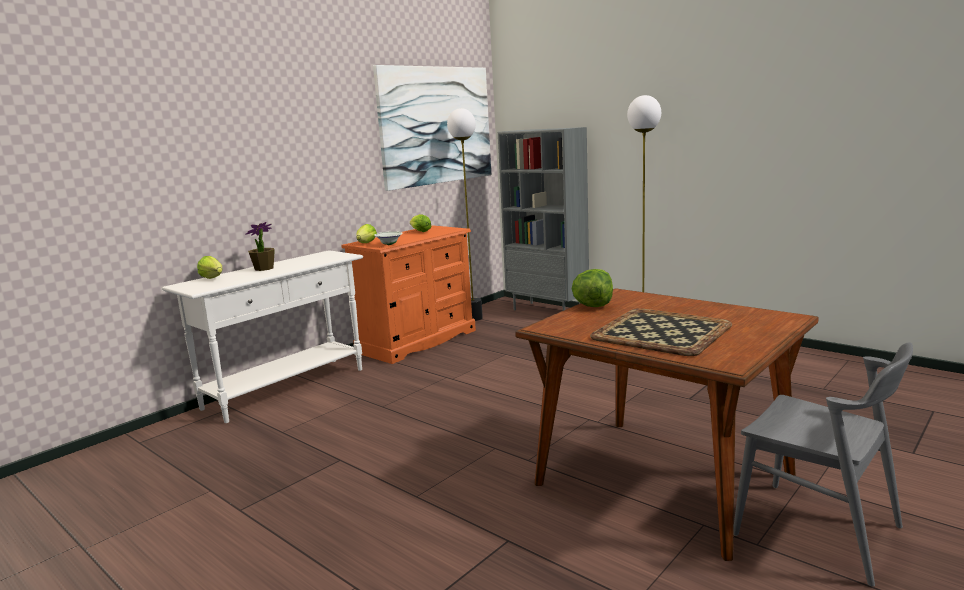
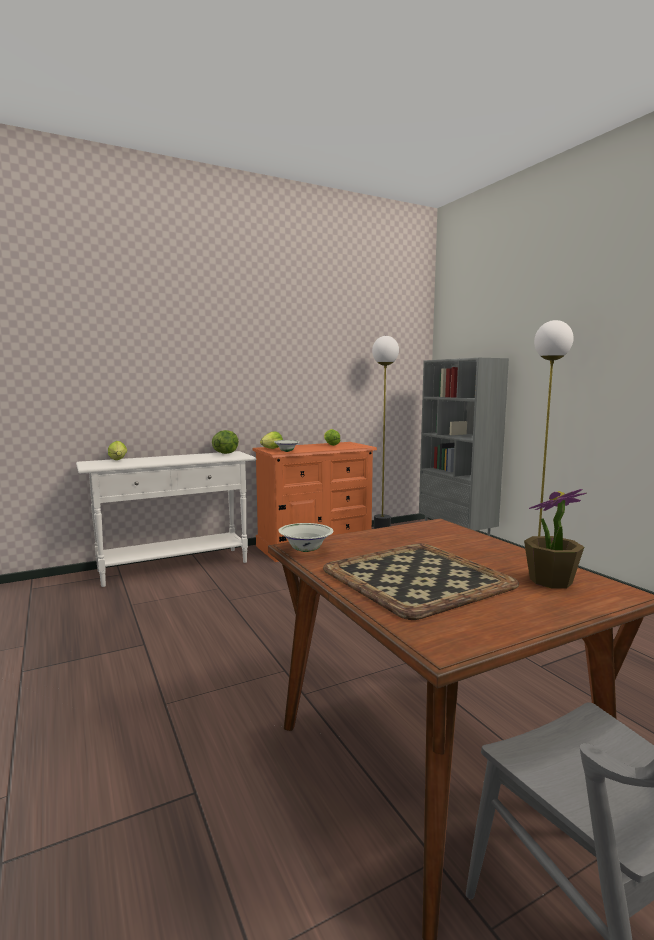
camera: 20 degrees right, 5 degrees down
potted plant [245,222,275,271] -> potted plant moved to [524,489,586,589]
picture [373,65,491,191] -> none
lettuce [571,269,613,307] -> lettuce moved to [212,430,239,454]
none -> white bowl [278,523,333,552]

